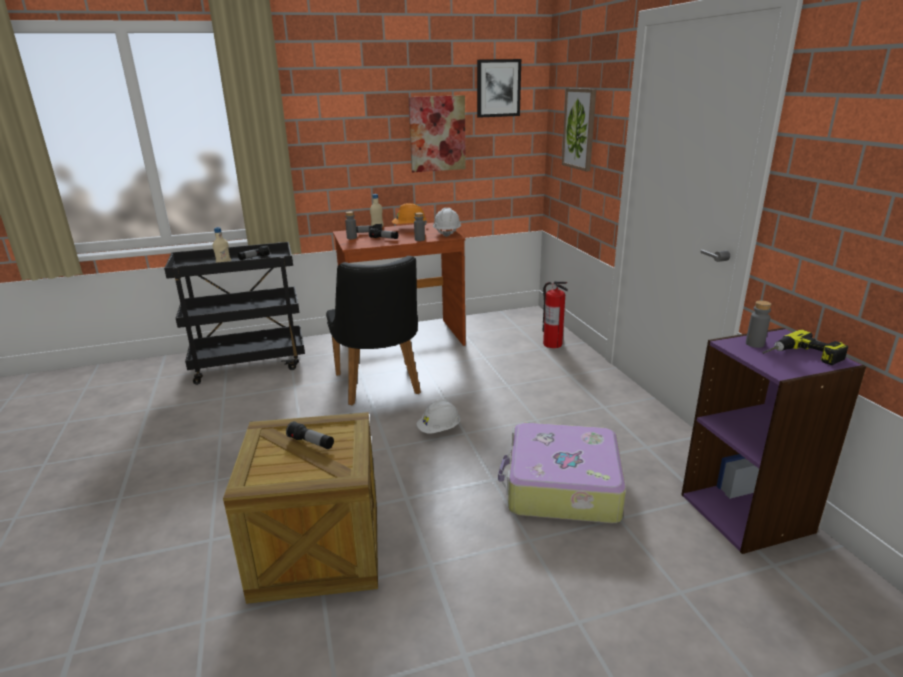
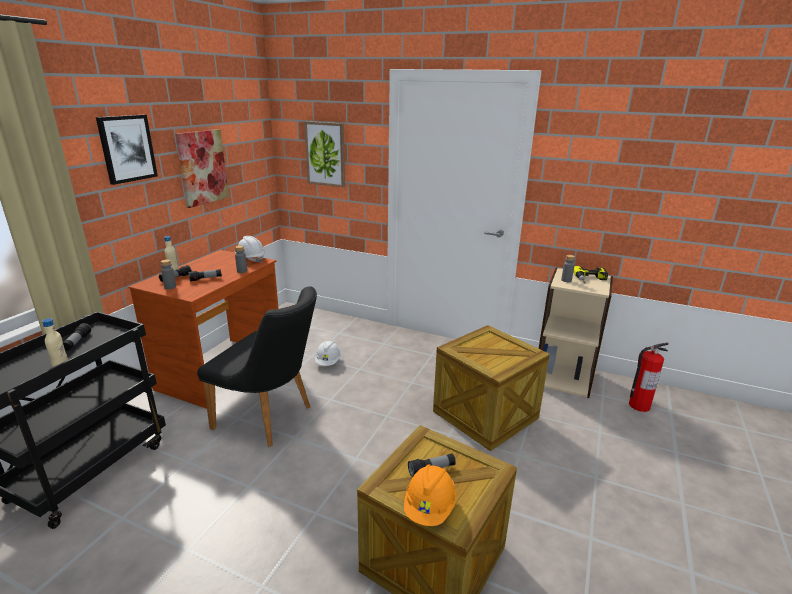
camera: 50 degrees left, 0 degrees up
orange hard hat [392,203,427,225] -> orange hard hat moved to [404,464,456,526]
white hard hat [417,400,461,434] -> white hard hat moved to [315,341,341,366]
picture [477,59,521,118] -> picture moved to [96,115,158,185]
suitcase [498,423,626,523] -> crate [433,325,550,451]
fire extinguisher [543,281,568,348] -> fire extinguisher moved to [629,342,669,412]
purple bookcase [681,328,867,554] -> beige bookcase [539,268,613,398]

